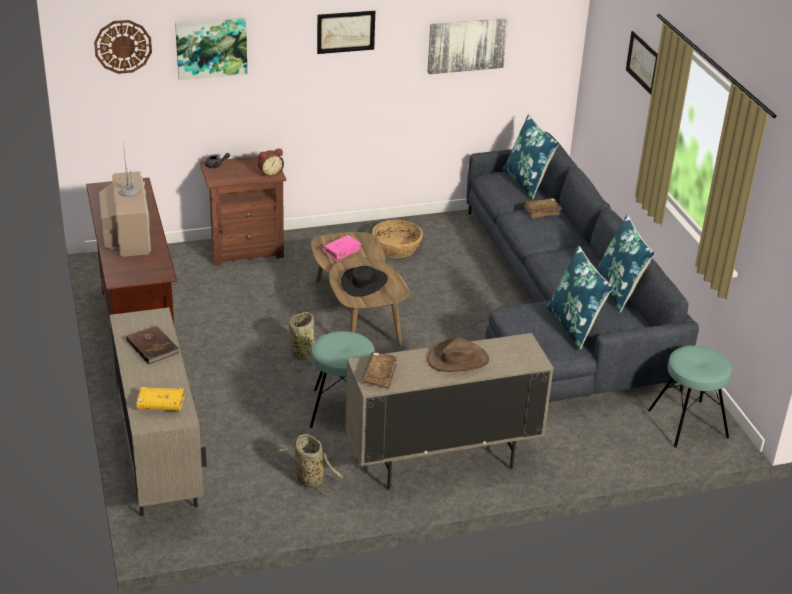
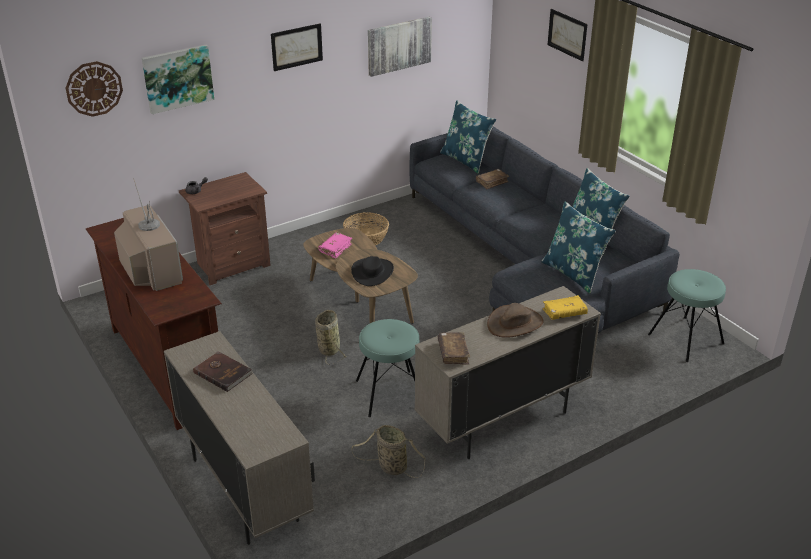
camera: 15 degrees left, 0 degrees up
yellow book [136,387,185,411] -> yellow book moved to [543,295,588,320]
alarm clock [258,149,284,177] -> none

